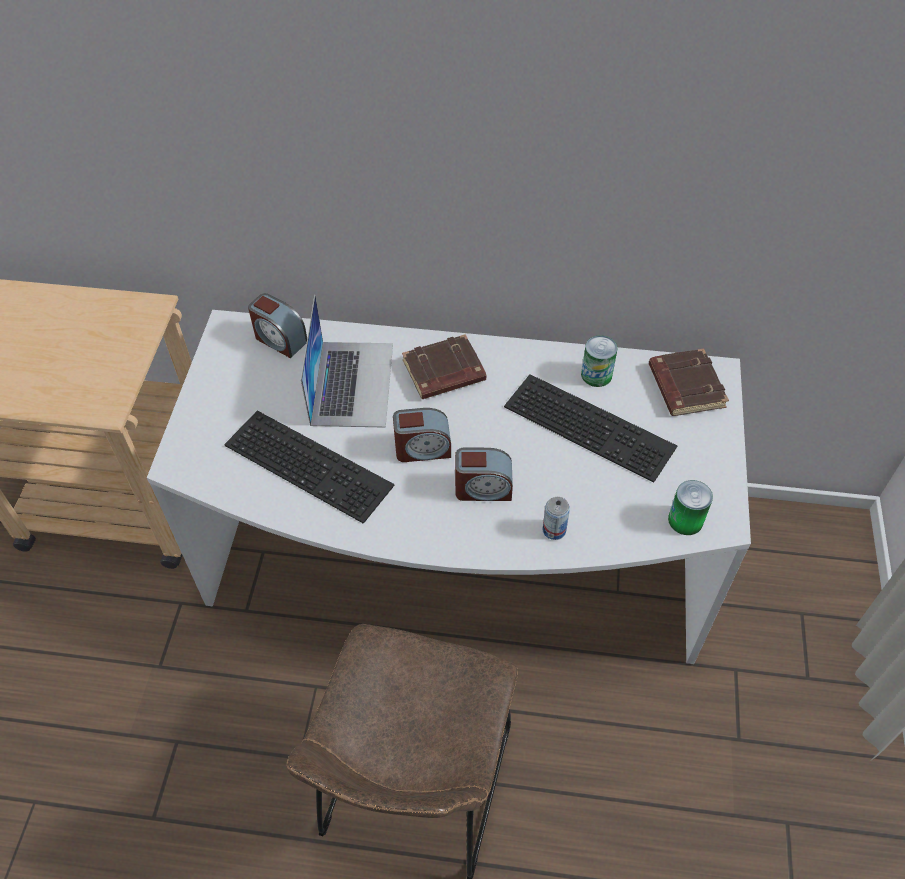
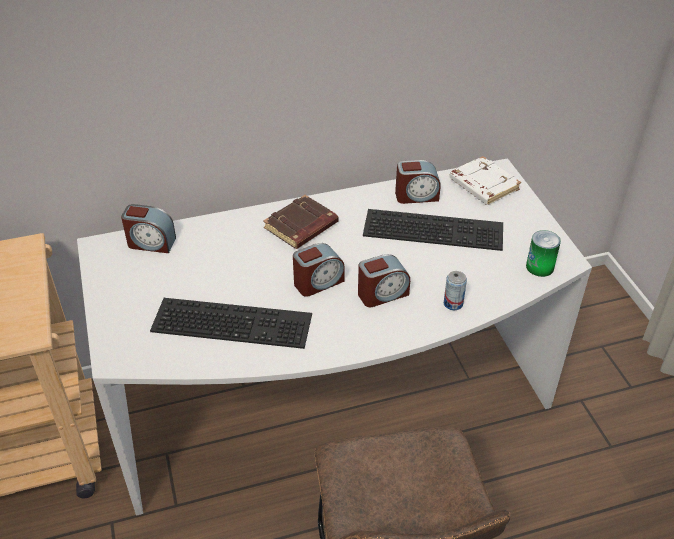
camera: 25 degrees left, 10 degrees down
laptop [301,295,393,428] -> none
can [581,335,618,387] -> alarm clock [395,160,441,204]
brown book [649,349,729,416] -> white book [449,156,521,205]

